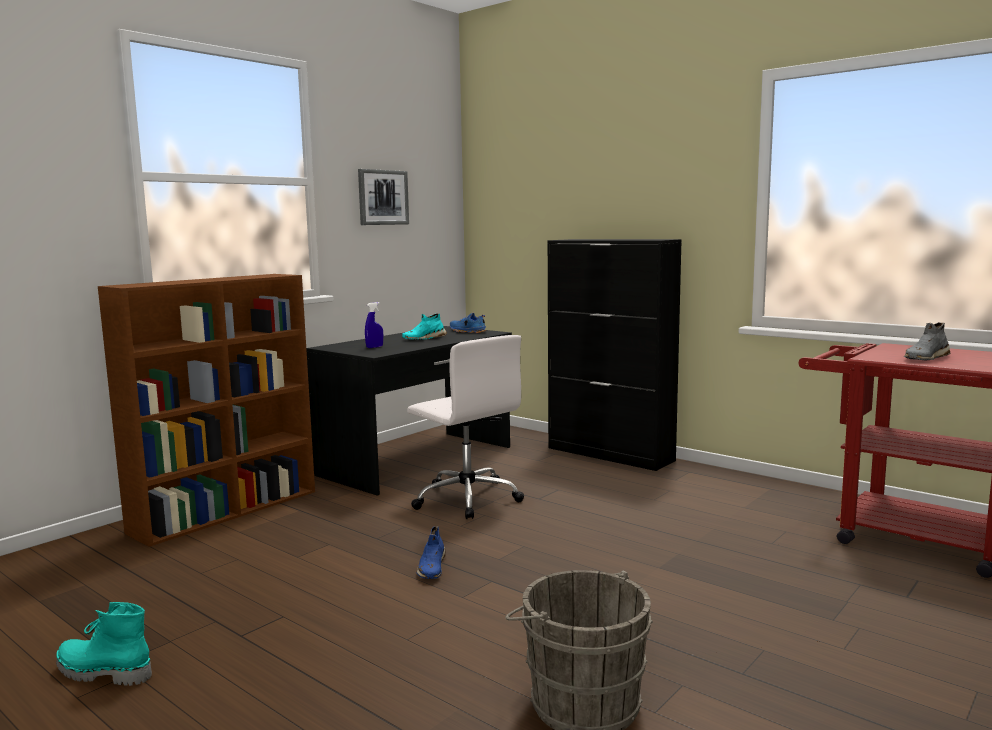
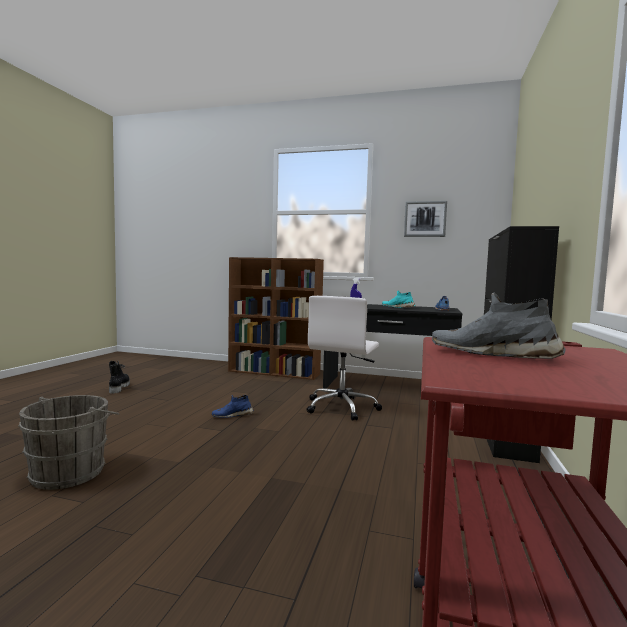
camera: 65 degrees right, 5 degrees down
turquoise boot [56,602,152,686] -> black boot [109,361,130,394]

